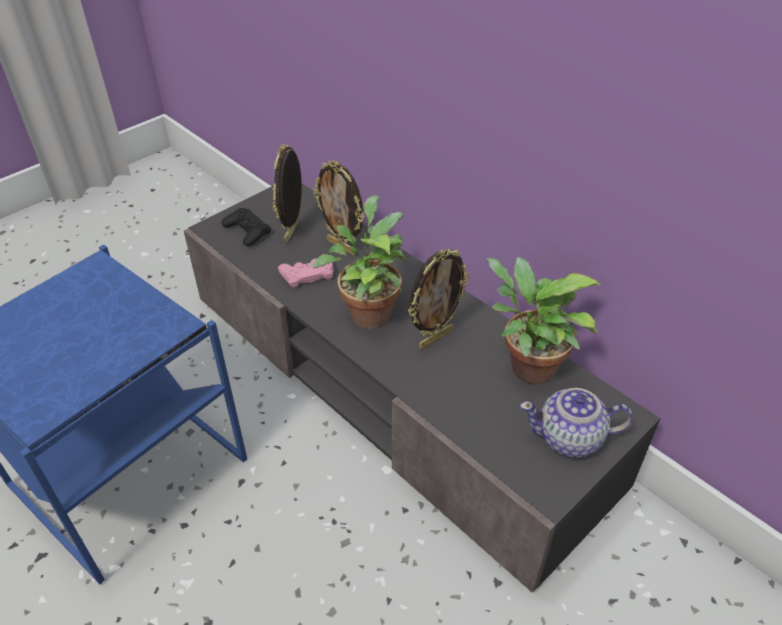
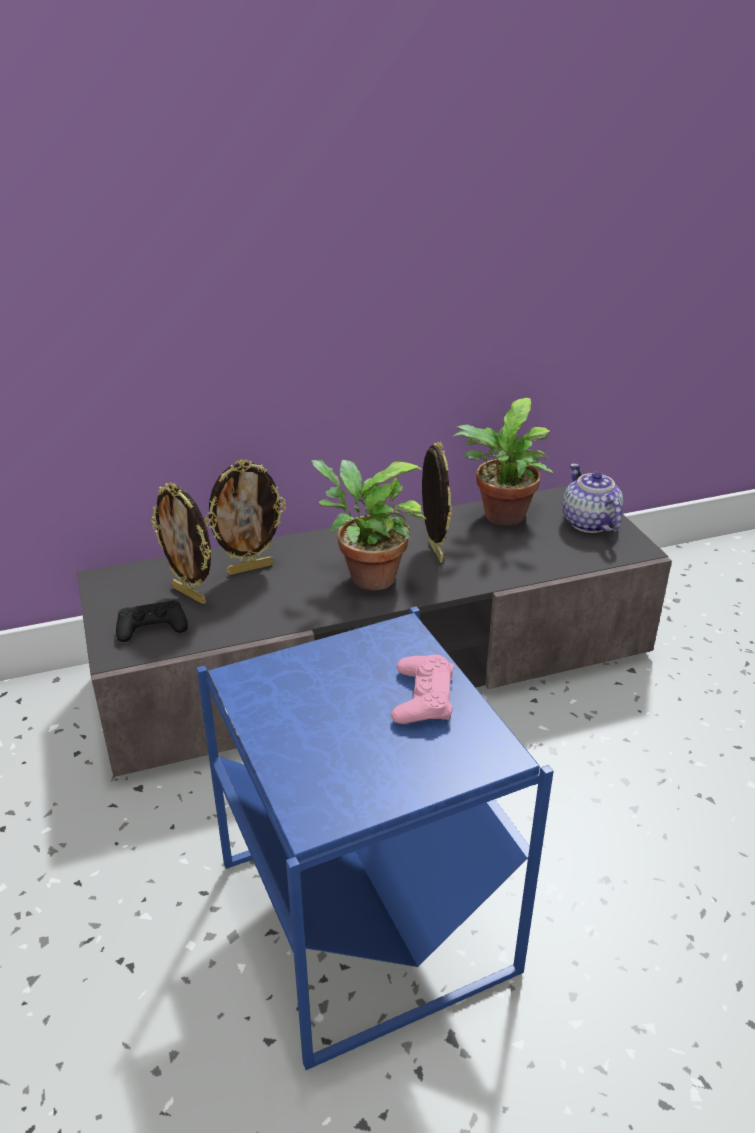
camera: 65 degrees left, 10 degrees down
pink game controller [278,254,333,288] -> pink game controller moved to [391,654,454,724]
teapot [520,388,633,458] -> teapot turned 135 degrees clockwise [562,463,623,533]

